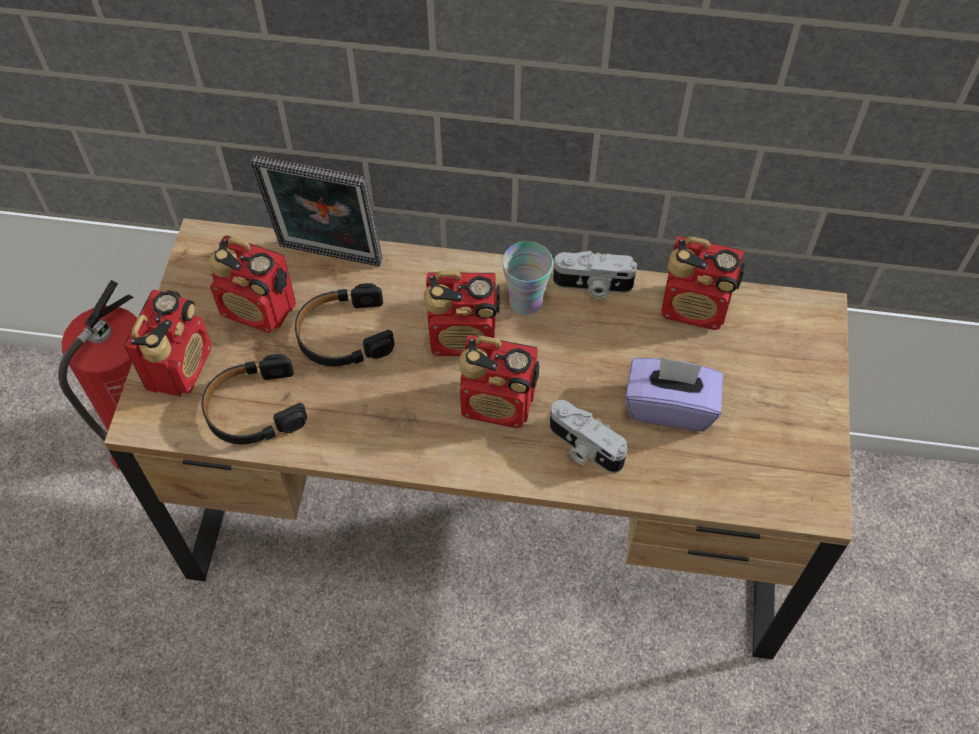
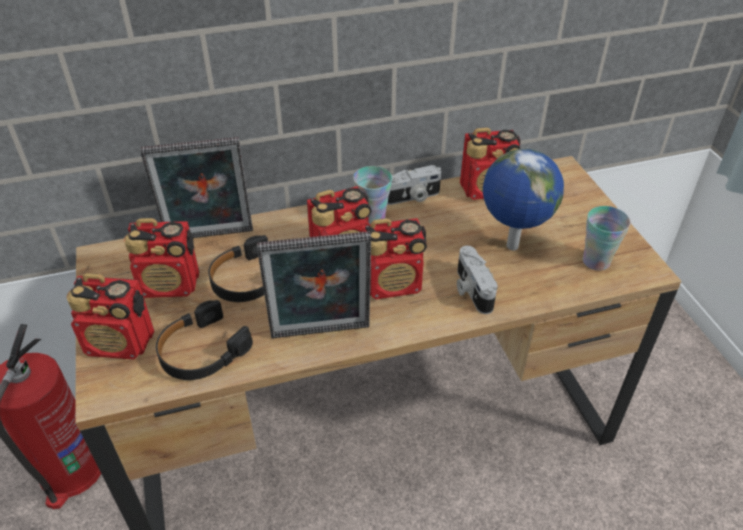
camera: 25 degrees left, 15 degrees down
radio [124,289,211,397] -> radio turned 105 degrees clockwise [67,273,154,360]
camera [550,400,627,473] -> camera turned 60 degrees clockwise [457,246,498,314]
purple tissue box [625,357,723,431] -> globe [483,149,564,250]
none -> picture frame [257,231,371,338]
none -> cup [583,206,631,271]

